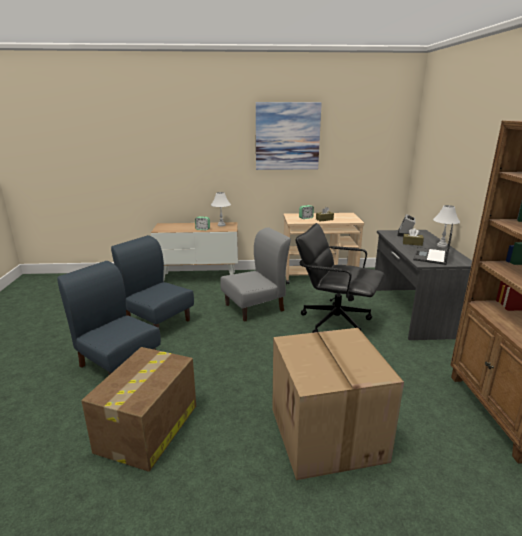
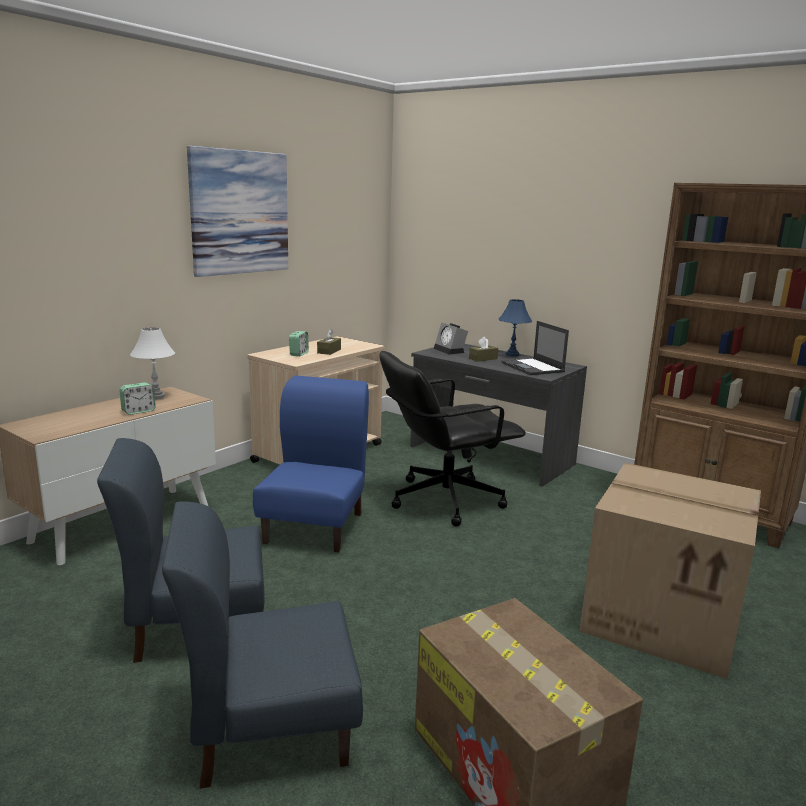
camera: 50 degrees left, 5 degrees down
grey chair [220,227,291,322] -> blue chair [253,376,369,553]
white table lamp [433,205,460,247] -> blue table lamp [498,299,532,357]

